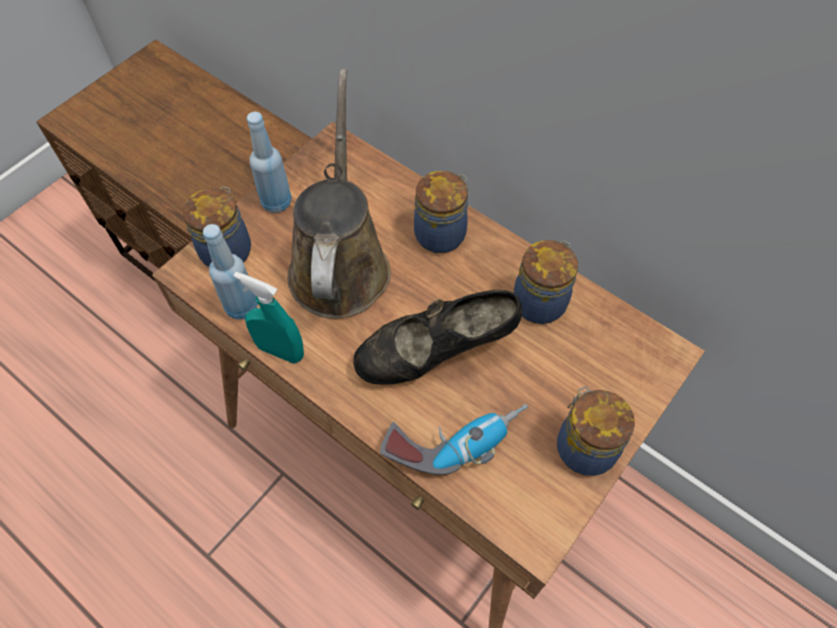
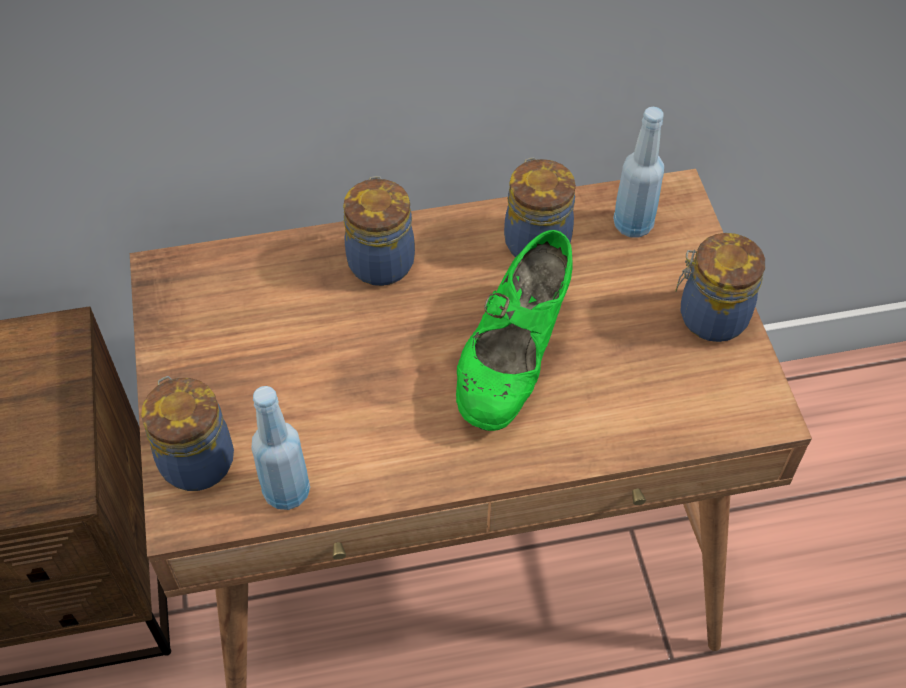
camera: 50 degrees left, 5 degrees down
turquoise spray bottle [234,272,304,364] -> none
blue bottle [247,112,292,213] -> blue bottle moved to [613,107,664,238]
brown watering can [287,69,391,319] -> none
black shoe [353,290,522,385] -> green shoe [456,230,573,431]
power drill [380,404,528,475] -> none

